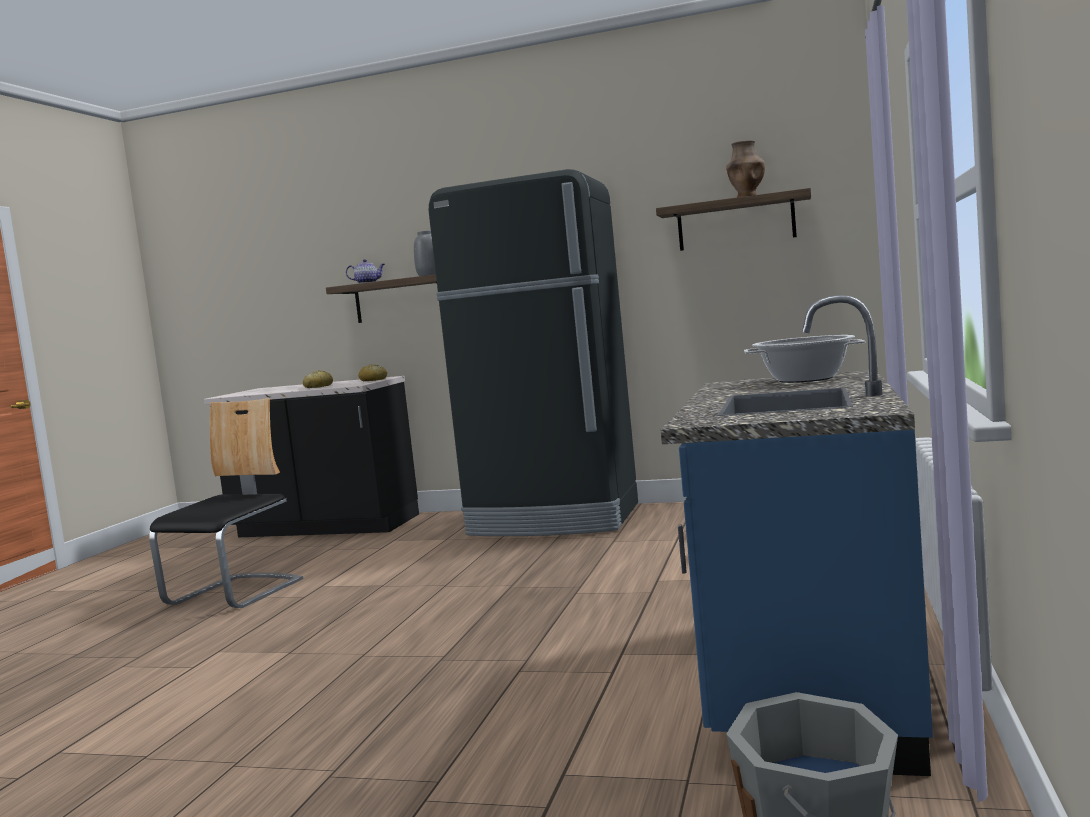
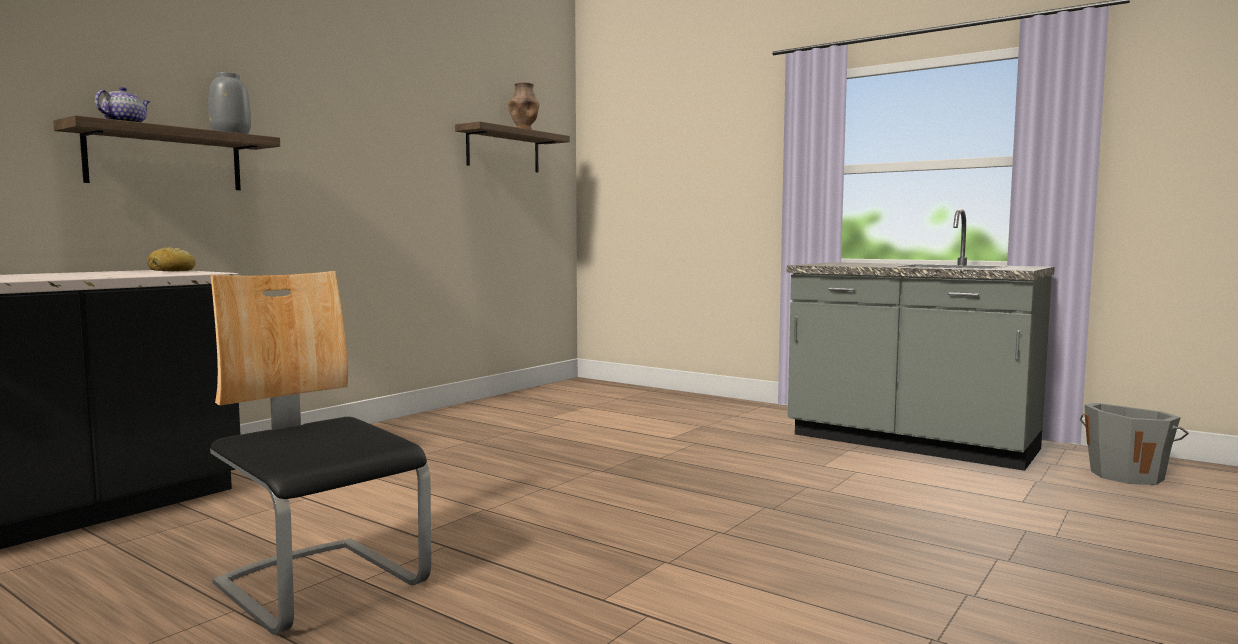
camera: 70 degrees left, 0 degrees up
bread [303,370,333,388] -> none
black fridge [429,169,638,536] -> none
blue counter [661,295,933,776] -> grey counter [786,208,1055,471]
cooking pot [744,335,865,383] -> none

